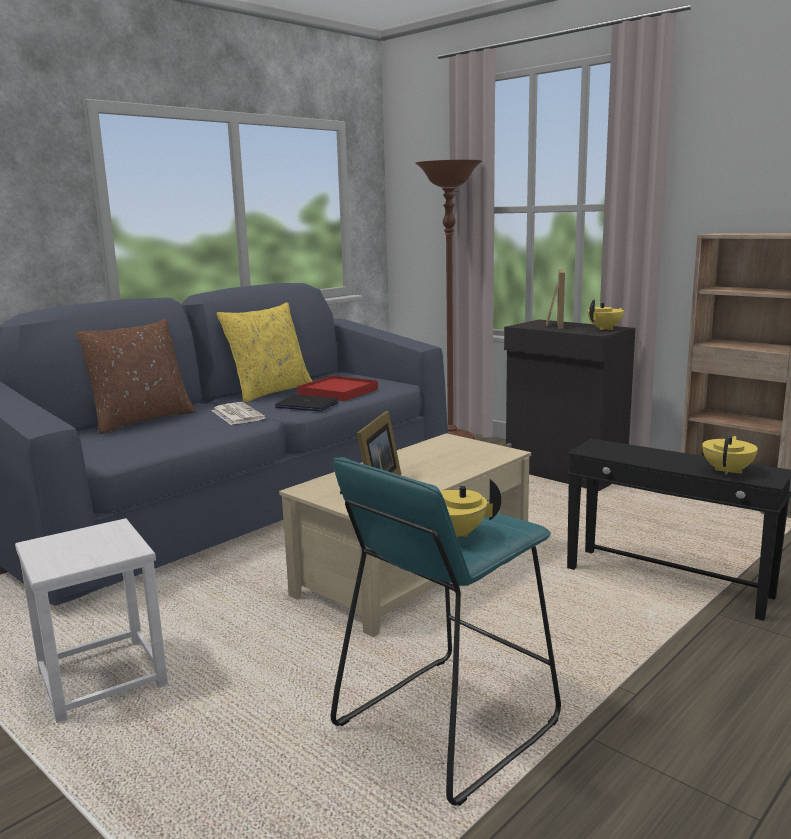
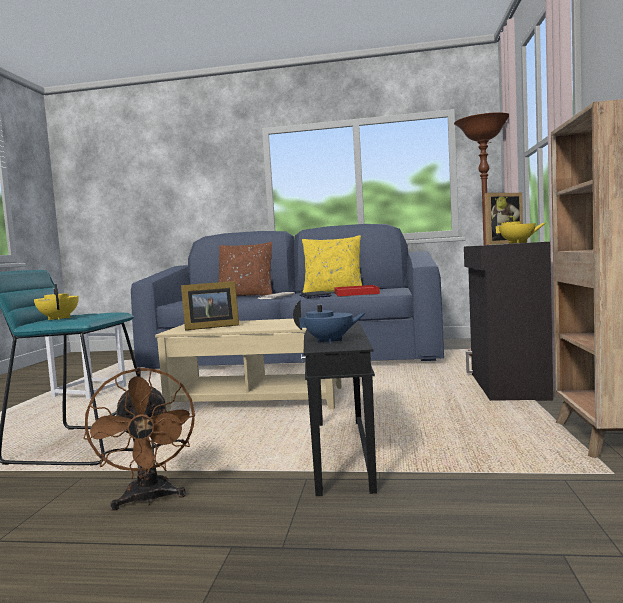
camera: 55 degrees right, 10 degrees down
yellow teapot [702,435,758,475] -> blue teapot [293,300,366,344]
none -> brown fan [83,367,195,511]

